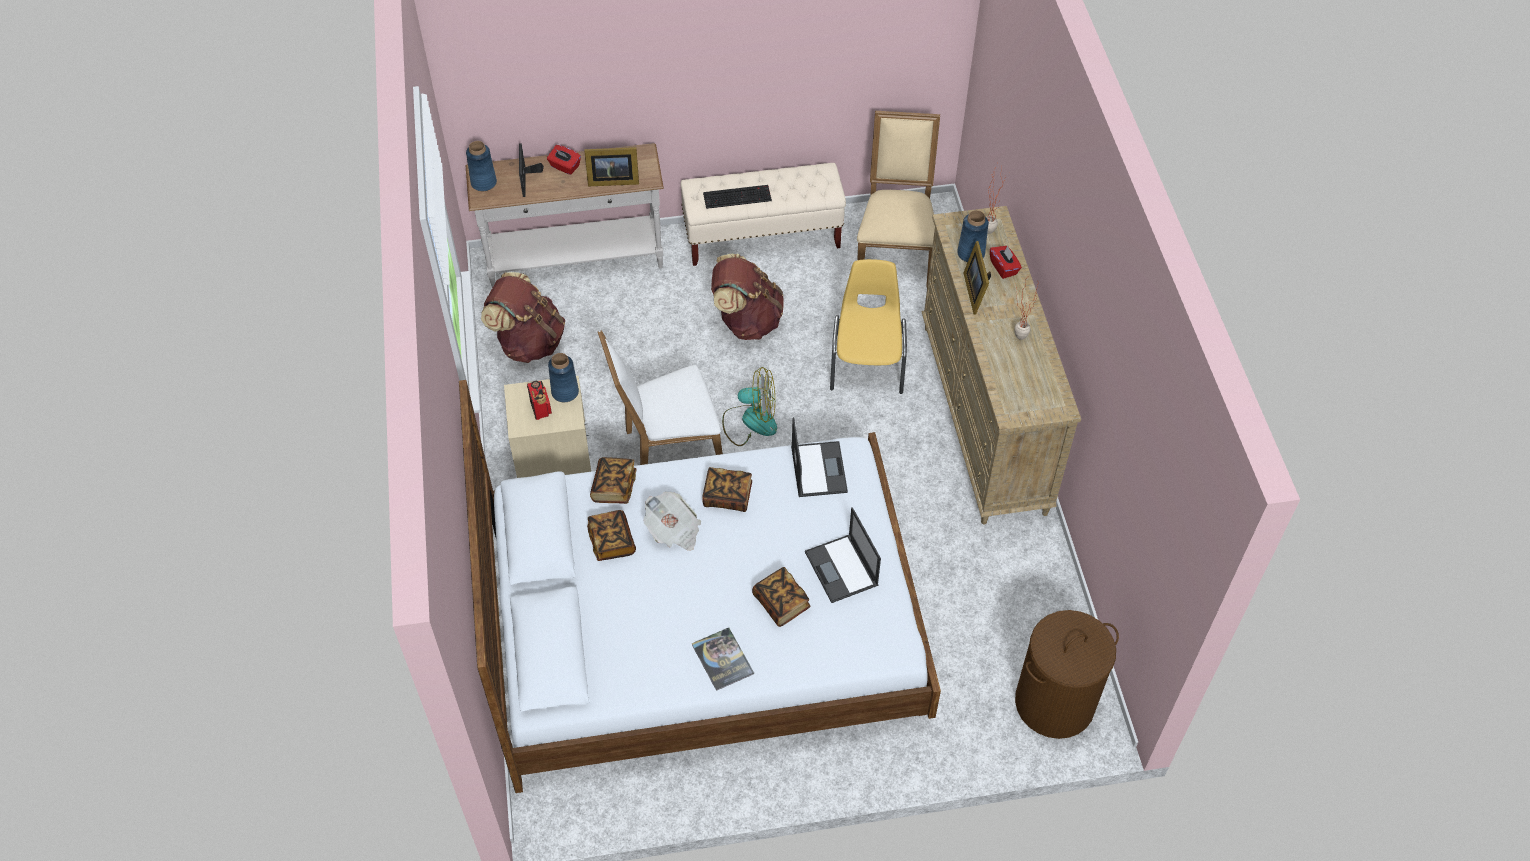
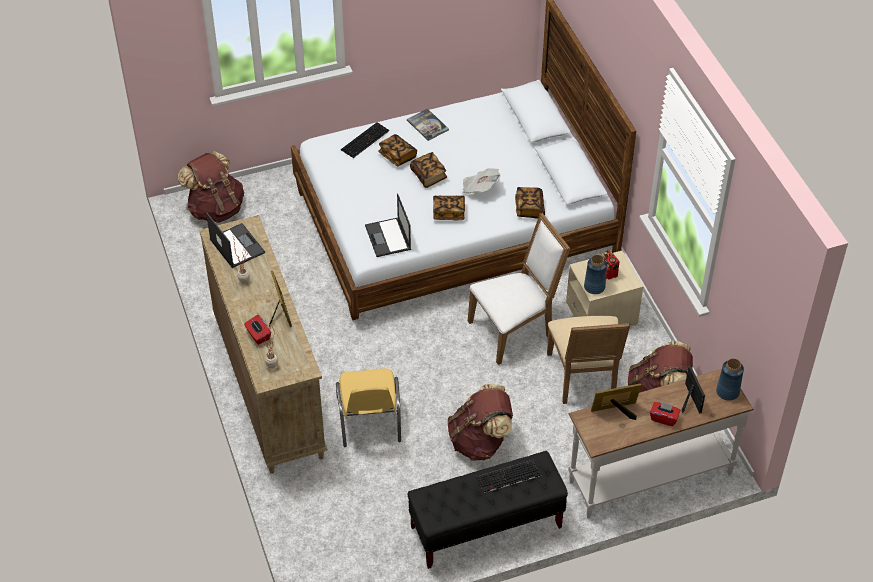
camera: 170 degrees right, 5 degrees down
book [587,510,636,561] -> book moved to [410,152,447,188]
beige bench [681,163,846,266] -> black bench [408,451,568,569]
fan [722,367,777,446] -> none
laptop [805,507,881,603] -> laptop moved to [206,212,265,268]
beige chair [857,111,940,288] -> beige chair moved to [547,316,630,404]
blue vase [957,210,989,262] -> none
brown laundry basket [1015,610,1119,739] -> brown backpack [178,151,244,223]
none -> keyboard [341,122,389,158]

